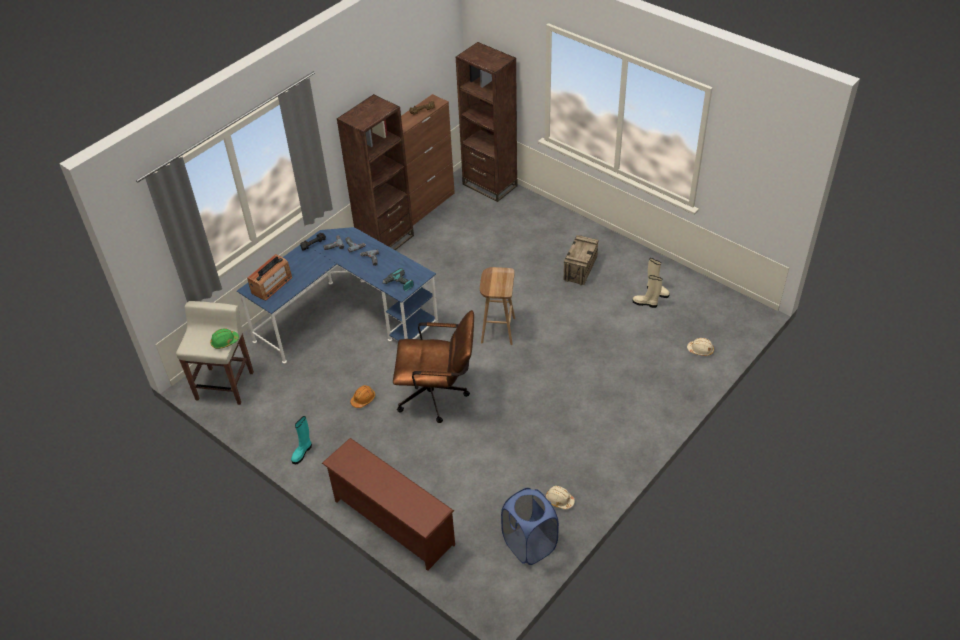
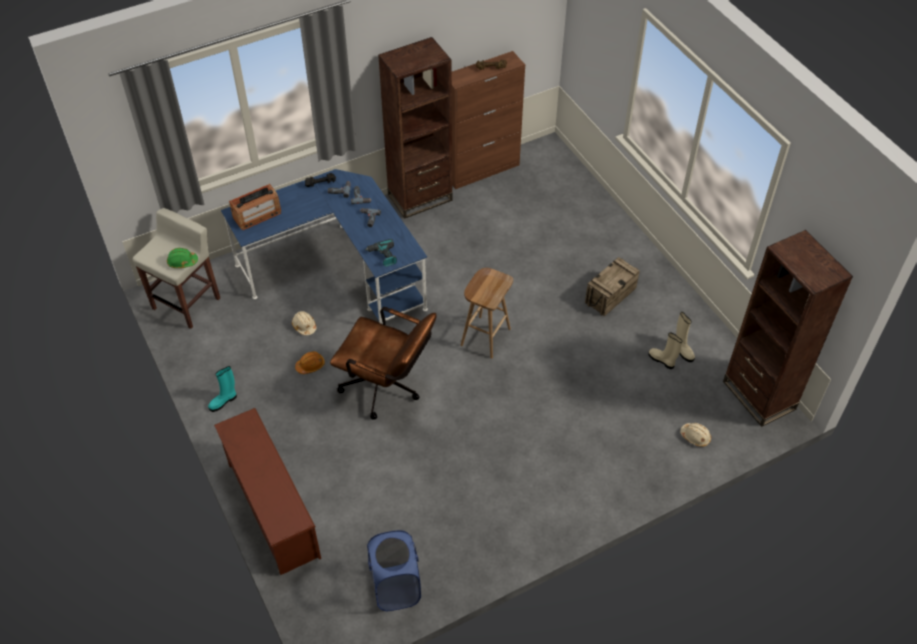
camera: 20 degrees right, 5 degrees up
brown bookcase [456,42,518,202] -> brown bookcase moved to [723,230,853,427]
beige hard hat [546,486,575,510] -> beige hard hat moved to [292,311,316,336]

